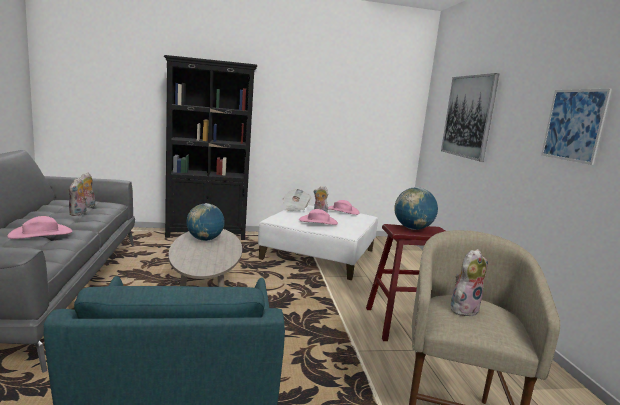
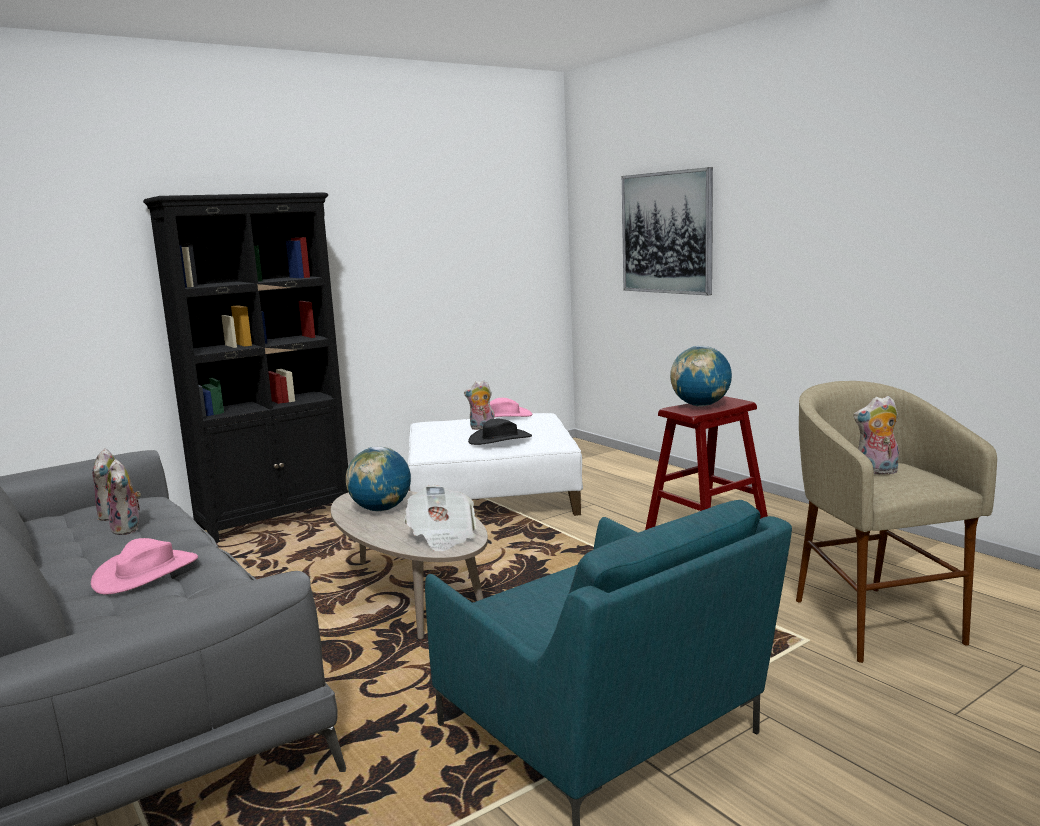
camera: 25 degrees left, 0 degrees up
newspaper [283,189,311,211] -> newspaper moved to [404,485,476,552]
pink hat [299,209,338,225] -> black hat [468,419,532,445]
plush toy [451,249,488,318] -> plush toy turned 120 degrees counterclockwise [853,396,899,474]
picture [541,89,612,165] -> none

